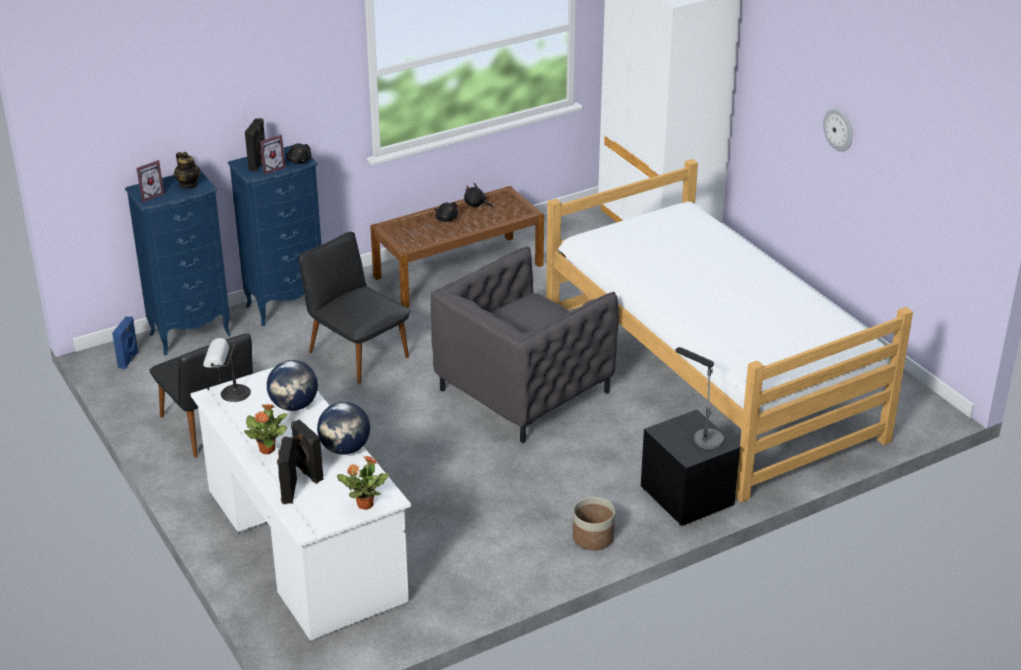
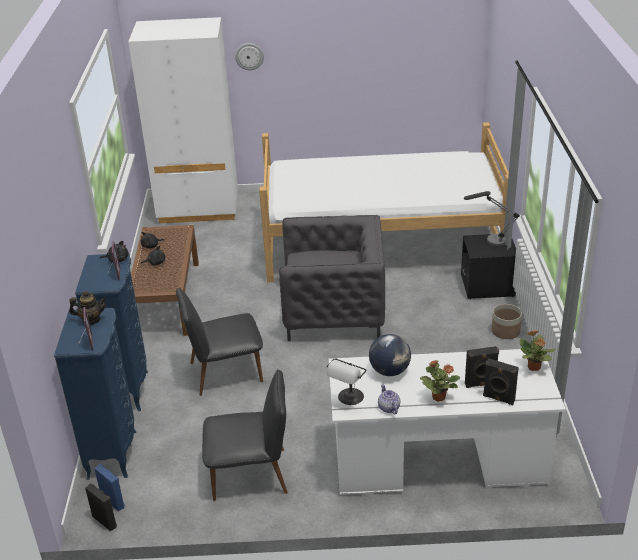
camera: 60 degrees left, 0 degrees up
black speaker [245,118,265,172] -> black speaker moved to [85,483,117,531]
globe [317,402,370,455] -> none
grey armchair [431,247,619,443] -> grey armchair turned 75 degrees counterclockwise [279,215,385,341]
wall clock [823,109,852,152] -> wall clock moved to [235,43,264,70]
none -> teapot [378,384,401,414]

